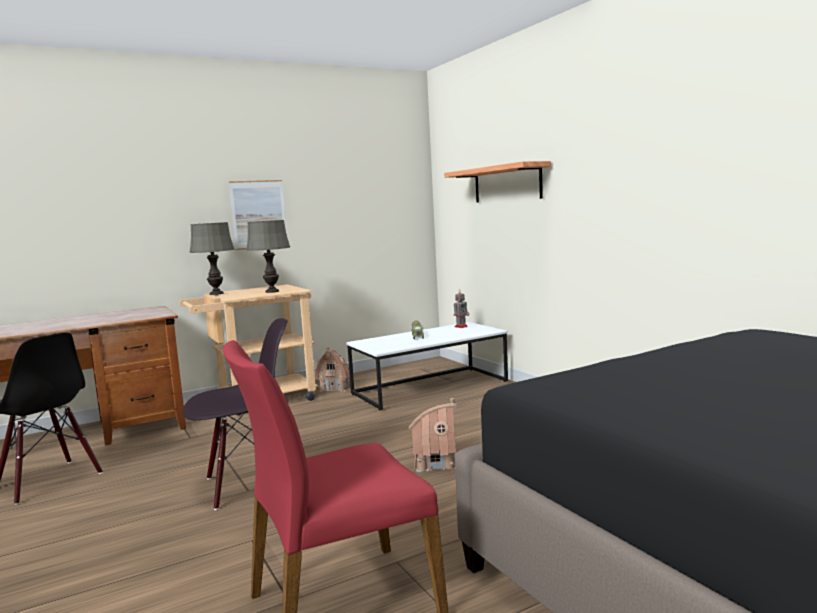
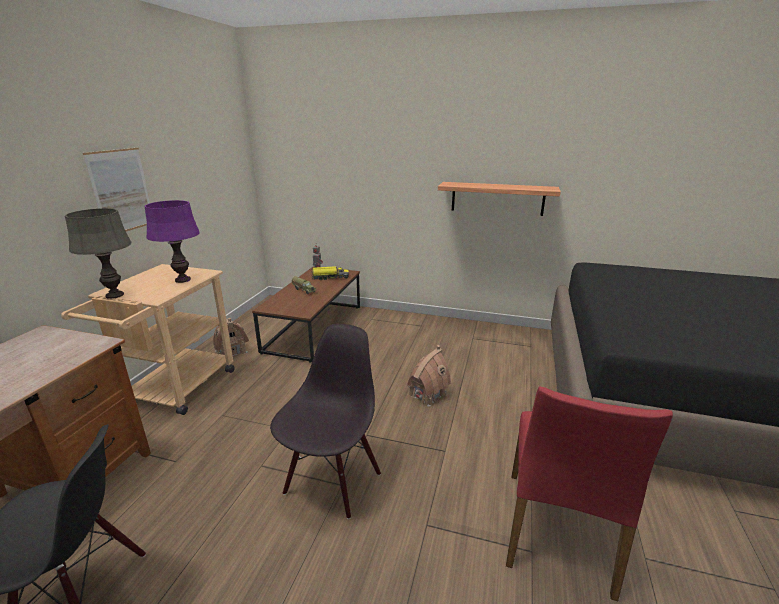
camera: 45 degrees left, 15 degrees up
grey table lamp [246,220,290,293] -> purple table lamp [145,200,200,283]
white coffee table [346,322,508,410] -> brown coffee table [252,266,360,363]
shelf [444,161,551,203] -> shelf moved to [438,182,561,216]
none -> toy truck [312,266,349,280]

